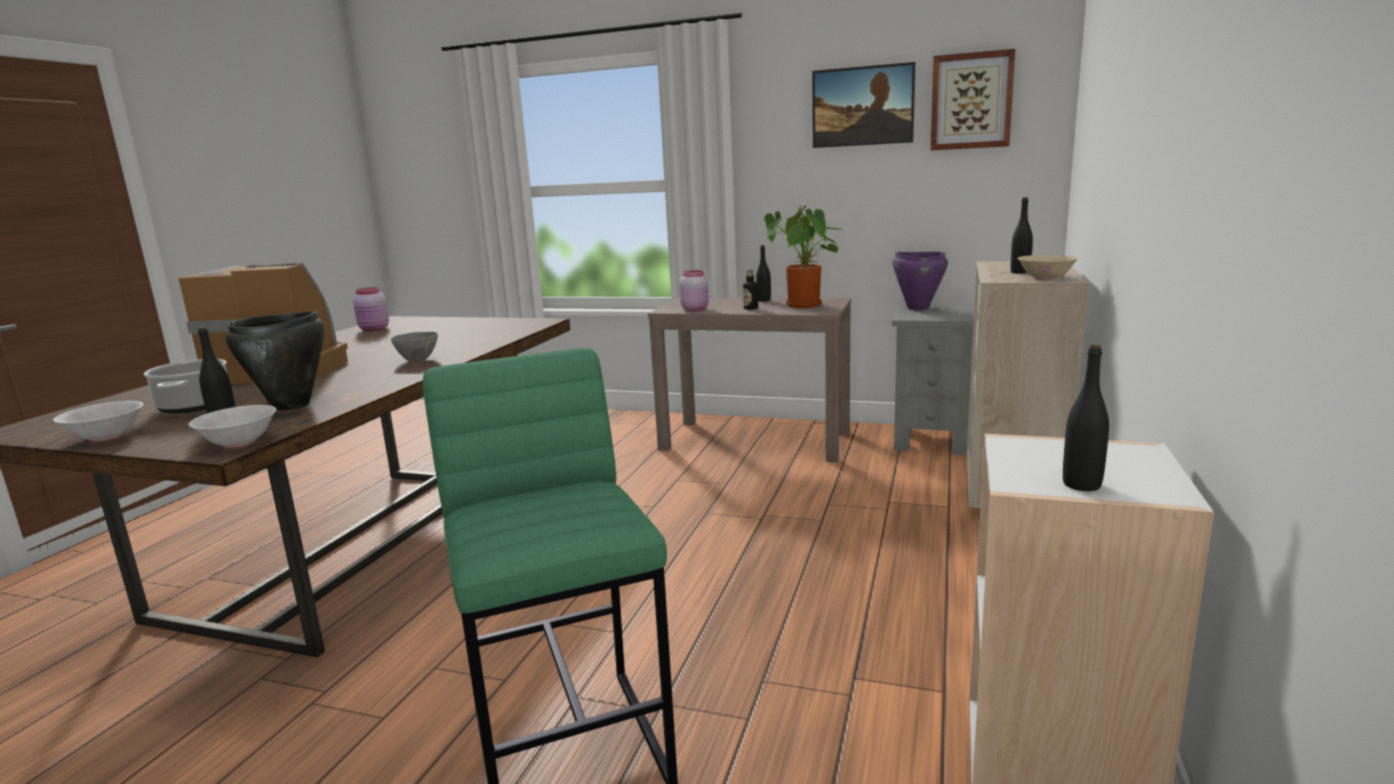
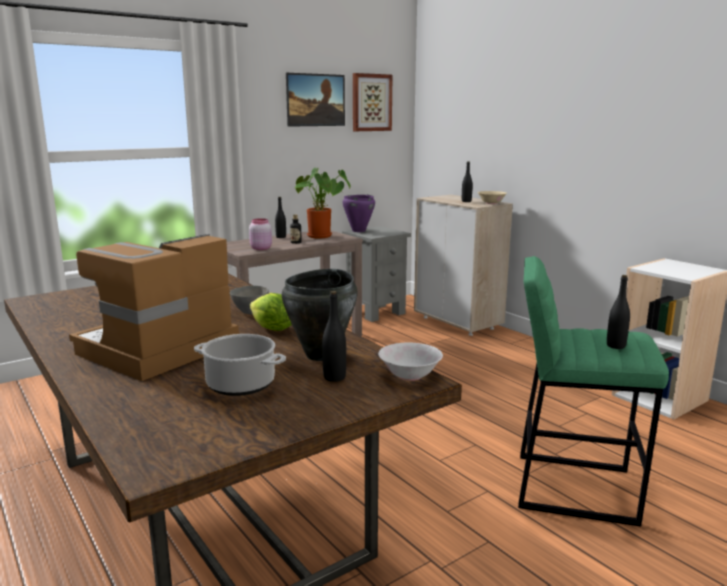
camera: 55 degrees left, 0 degrees up
white bowl [53,401,143,441] -> none
pink jar [353,287,389,331] -> none
black bottle [1063,344,1109,491] -> black bottle moved to [607,275,630,349]
none -> lettuce [250,293,292,331]

